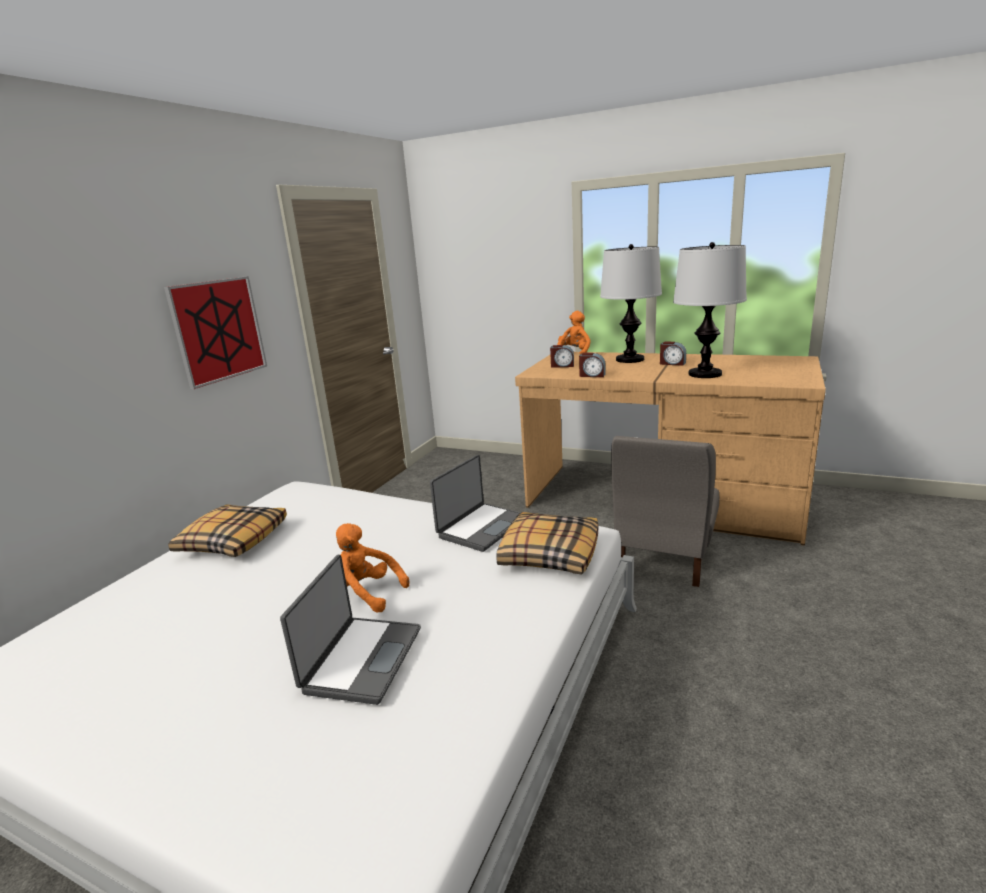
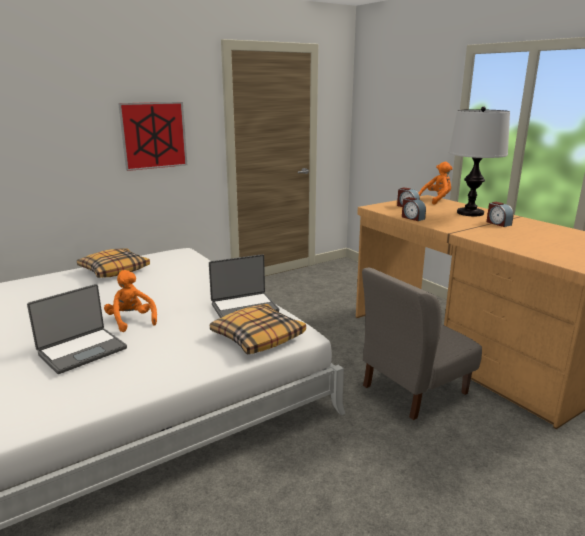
camera: 30 degrees right, 0 degrees up
table lamp [673,242,747,378] -> none

